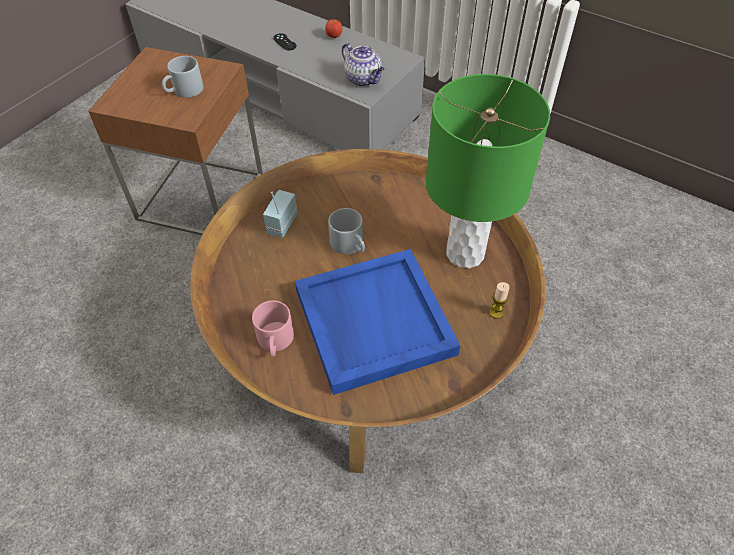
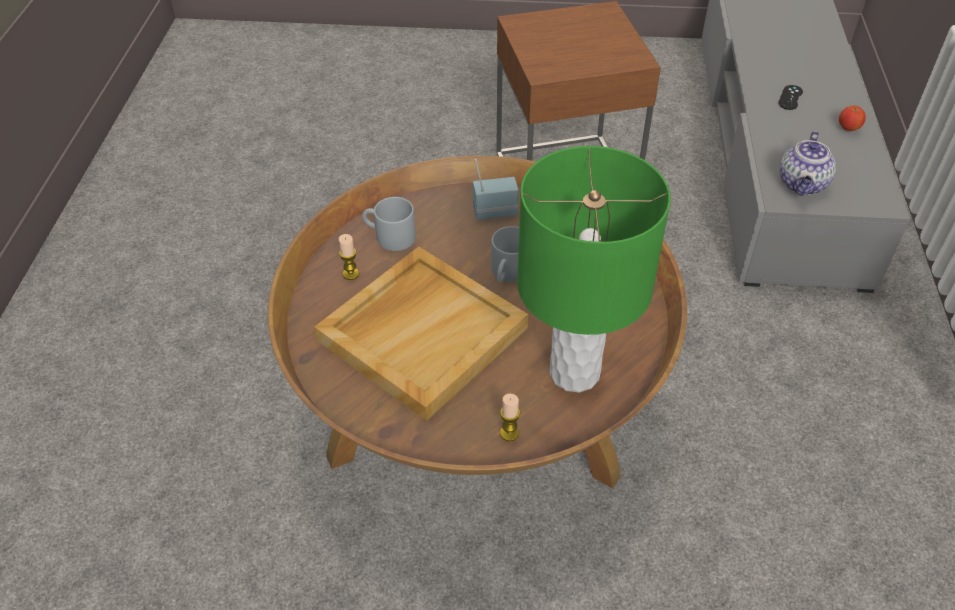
camera: 60 degrees right, 5 degrees down
grey mug [162,56,204,98] -> grey mug moved to [362,197,416,251]
pink mug [252,301,294,357] -> candle [339,234,359,280]
blue tray [295,249,460,395] -> beige tray [314,247,528,421]

